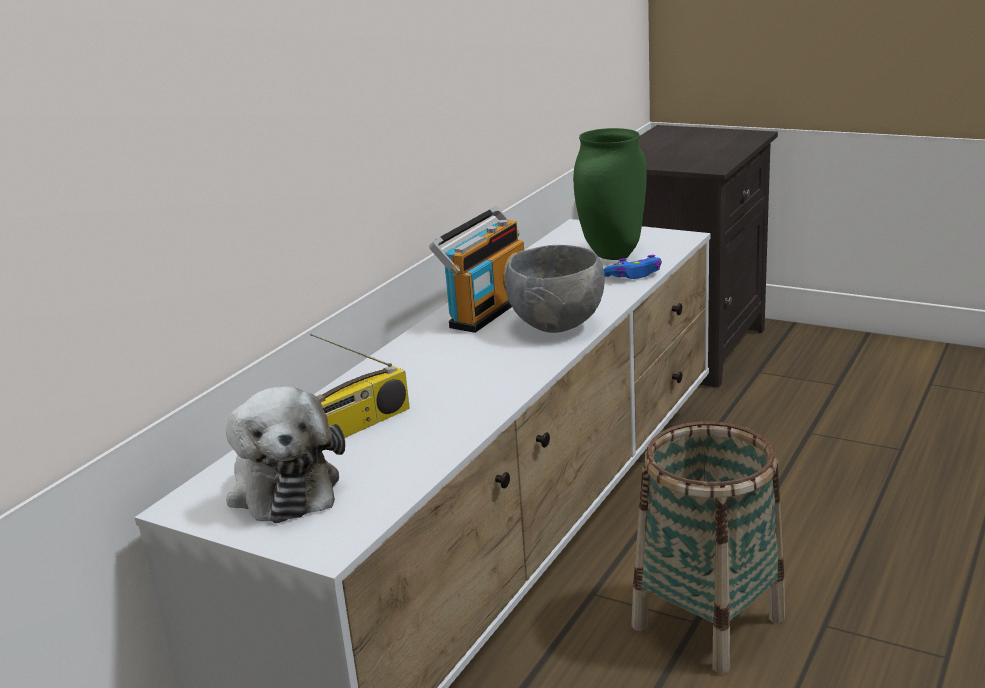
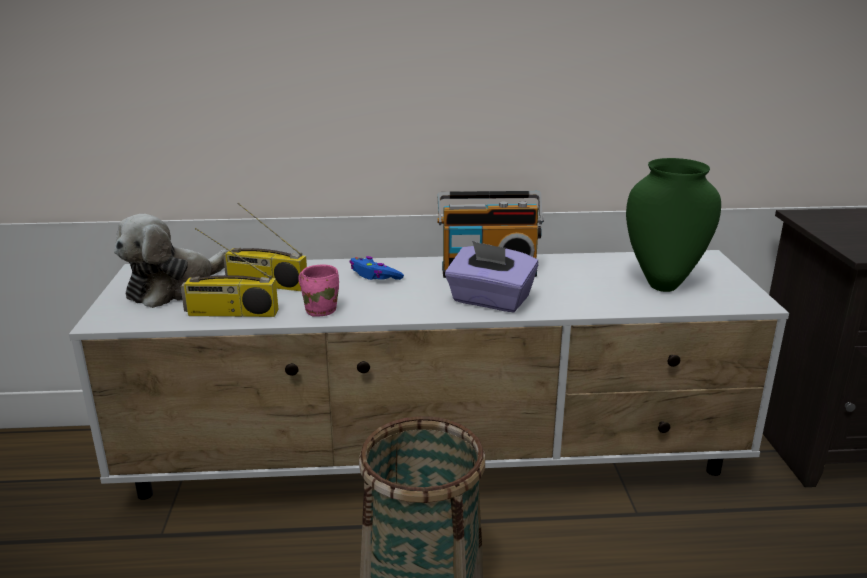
camera: 55 degrees right, 0 degrees up
grey bowl [505,245,605,333] -> purple tissue box [445,241,539,312]
blue game controller [604,255,662,279] -> blue game controller moved to [349,256,404,280]
none -> radio [180,228,278,317]
none -> pink mug [298,264,339,316]

